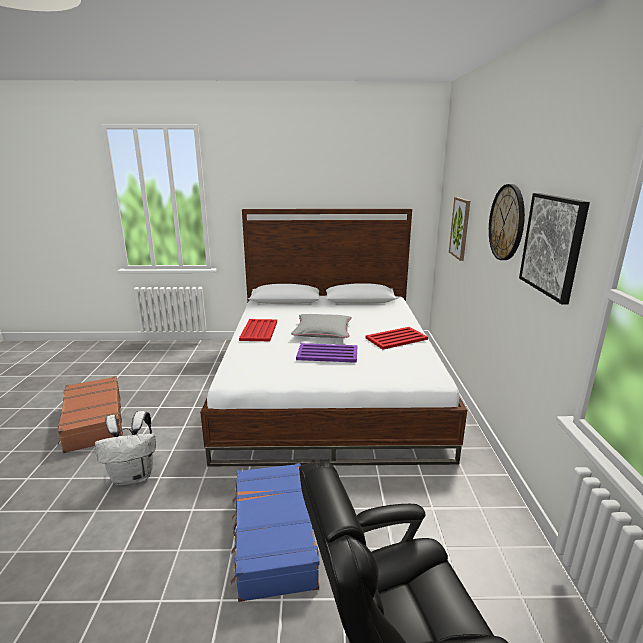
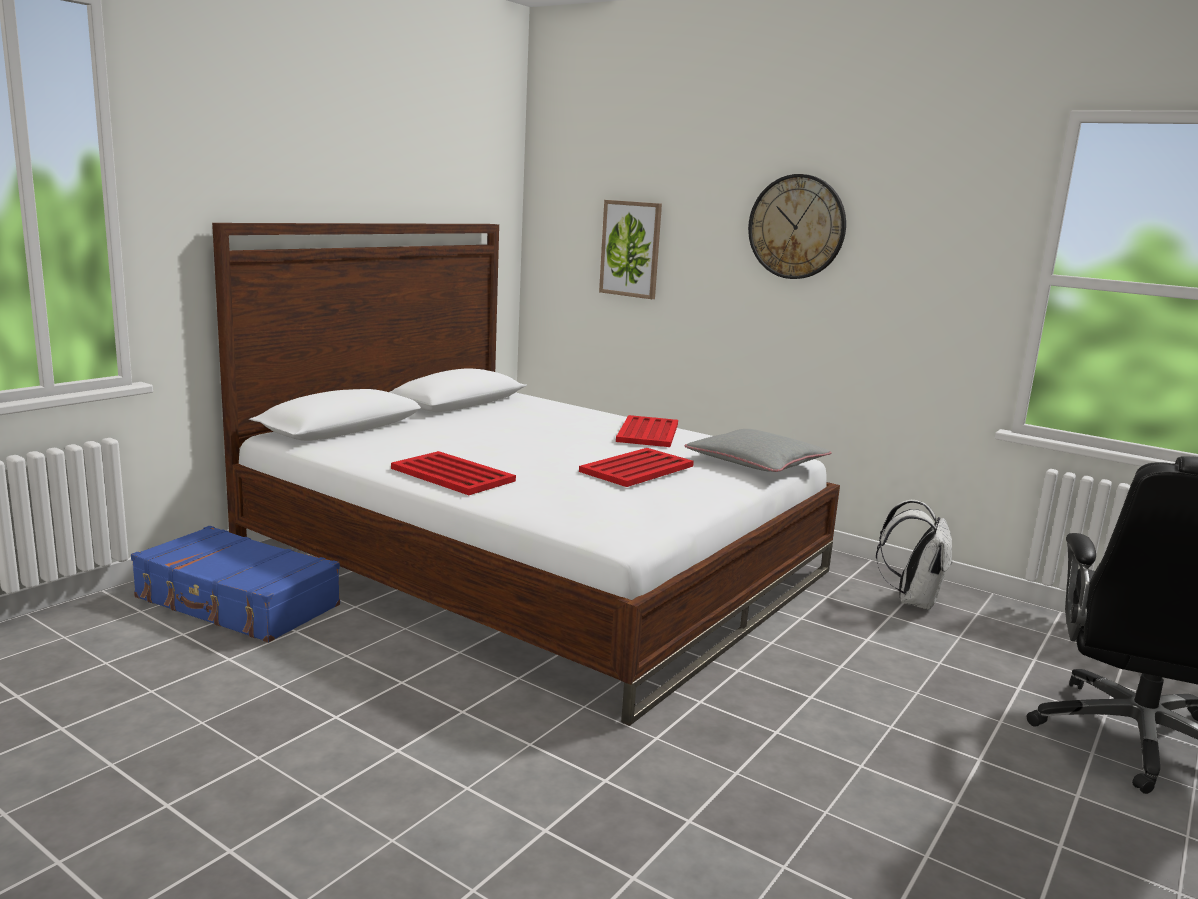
camera: 55 degrees left, 5 degrees down
brown suitcase [57,376,123,453] -> none
white backpack [95,411,156,486] -> white backpack moved to [876,500,953,610]
blue suitcase [231,463,319,602] -> blue suitcase moved to [131,526,340,643]
grey pillow [291,314,352,338] -> grey pillow moved to [684,429,831,472]
purple tray [296,343,357,363] -> red tray [579,448,694,487]
picture [519,193,590,304] -> none

